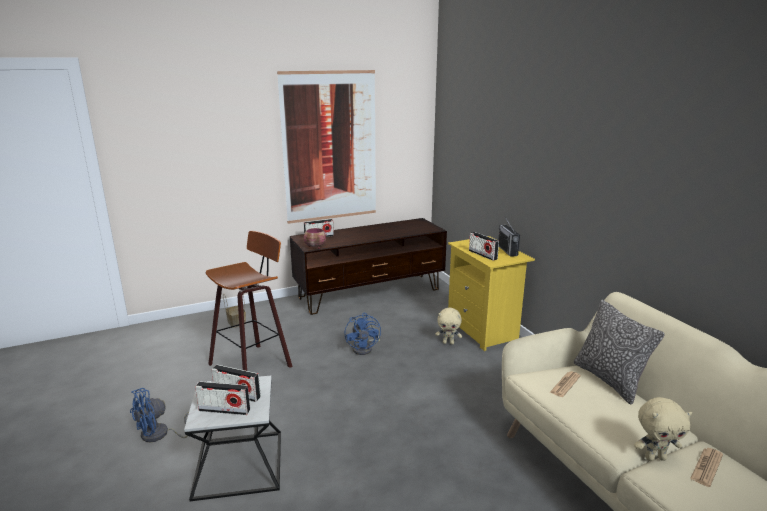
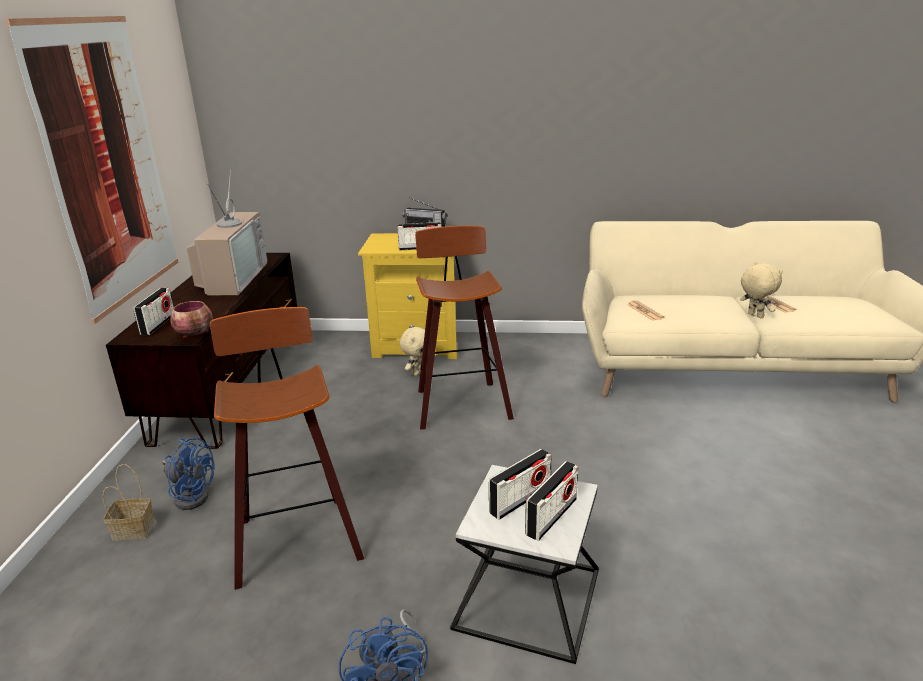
camera: 60 degrees left, 5 degrees up
blue fan [344,313,381,355] -> blue fan moved to [162,438,215,510]
pillow [574,300,665,404] -> none
beige plush toy [634,397,692,461] -> beige plush toy turned 60 degrees counterclockwise [740,262,783,318]
none -> television [187,170,267,296]
none -> stool [415,226,514,430]

